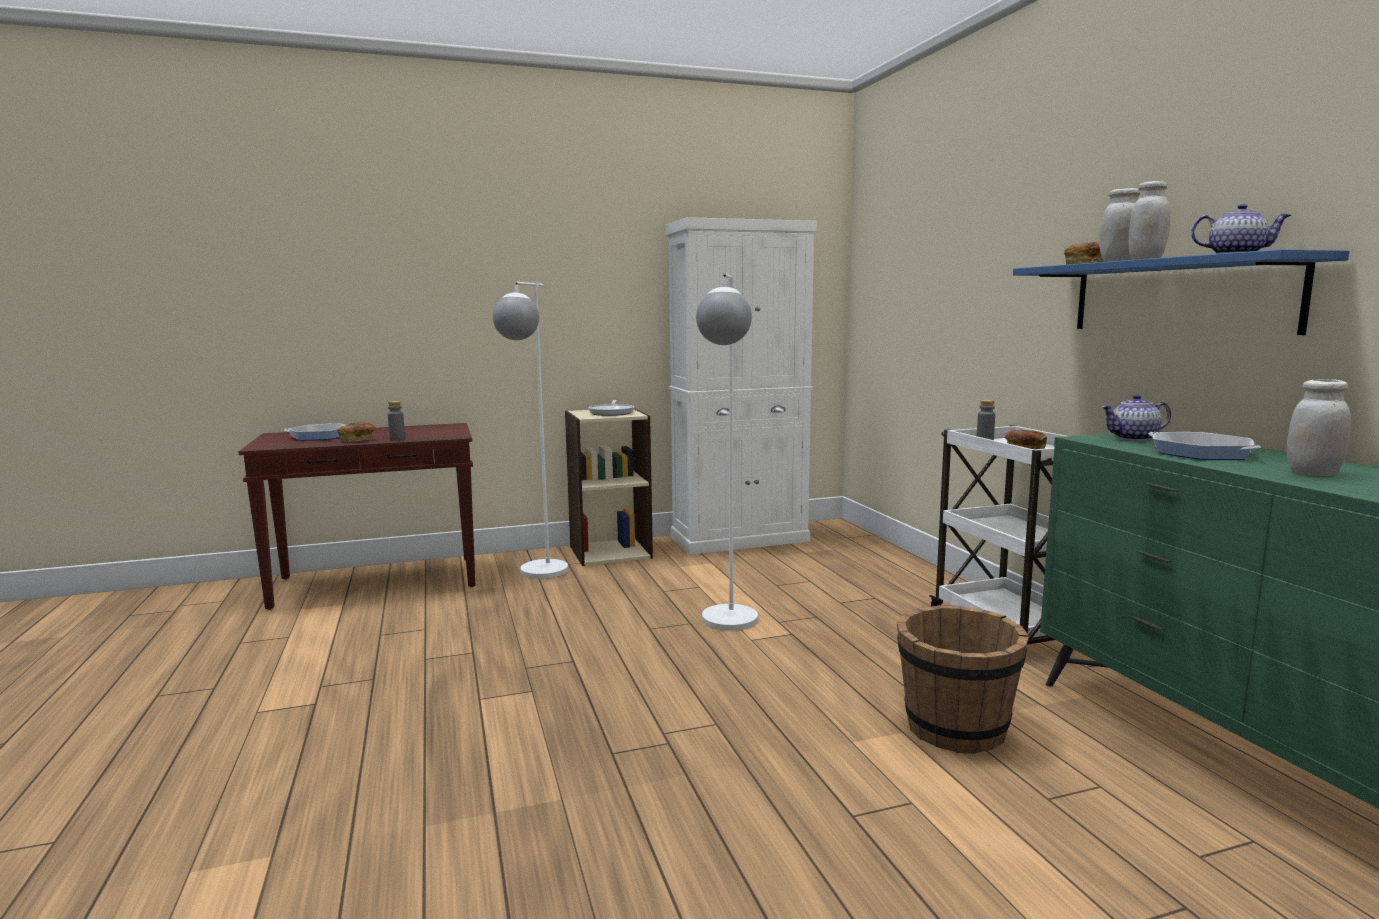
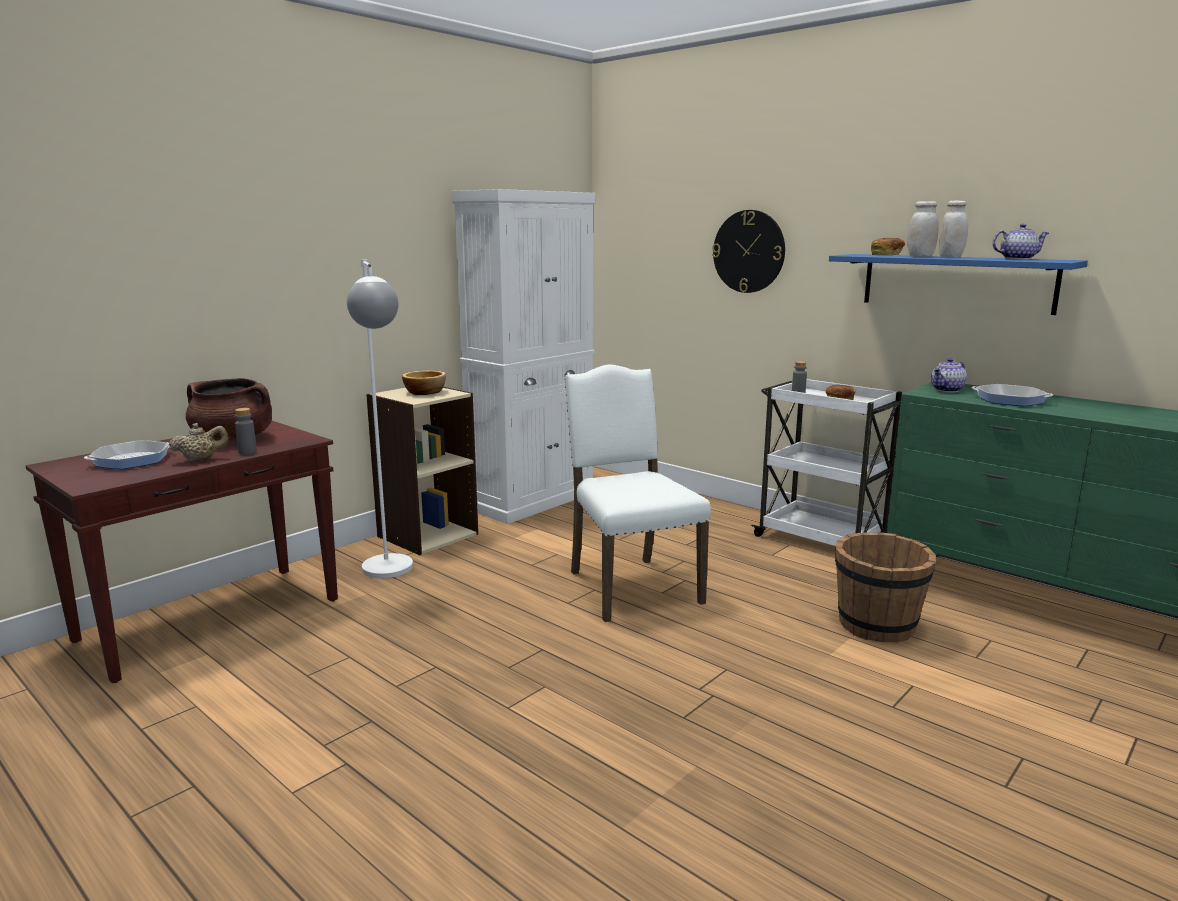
camera: 30 degrees left, 5 degrees up
bread [338,422,376,441] -> beige teapot [169,423,229,462]
frying pan [589,400,634,416] -> bowl [402,370,446,395]
white floor lamp [696,273,758,631] -> white chair [564,364,711,622]
white jar [1287,379,1351,476] -> none
none -> brown cooking pot [186,378,272,442]
none -> wall clock [712,210,785,293]

